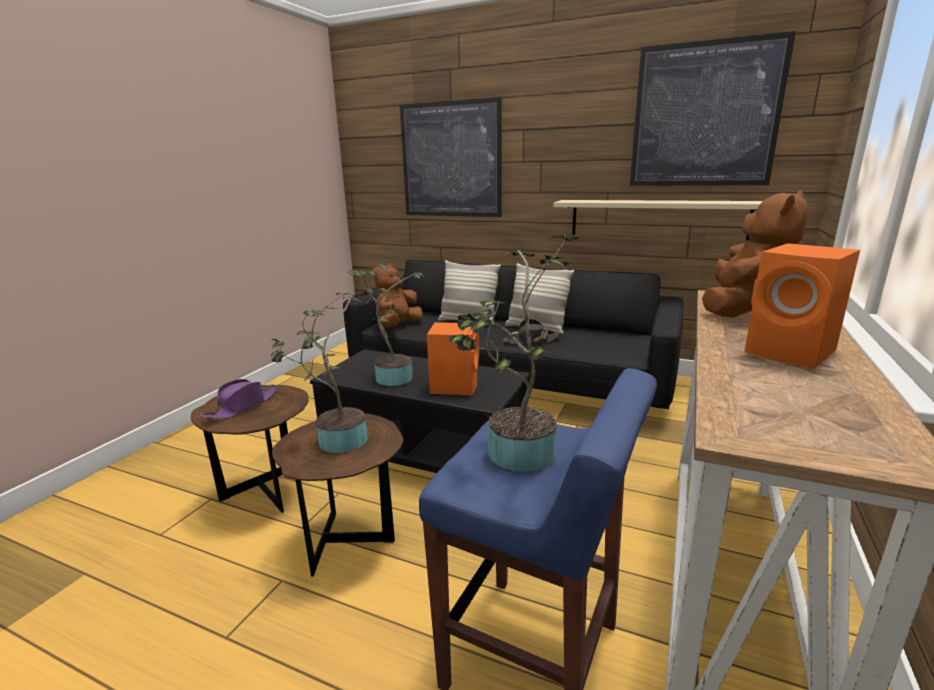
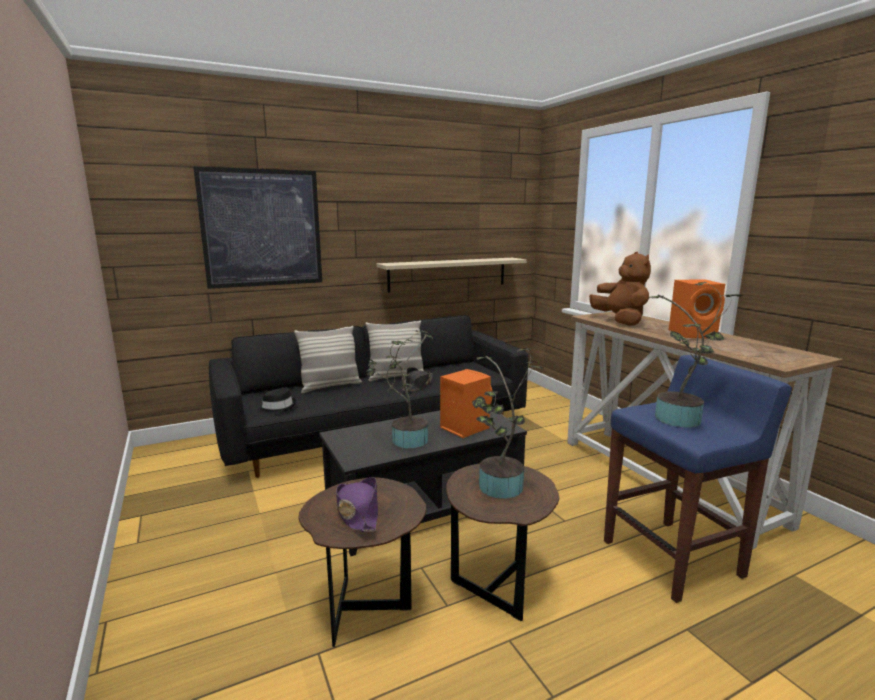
camera: 50 degrees left, 5 degrees down
brown plush toy [372,263,423,328] -> black hat [257,388,296,414]
picture [630,31,795,186] -> none

